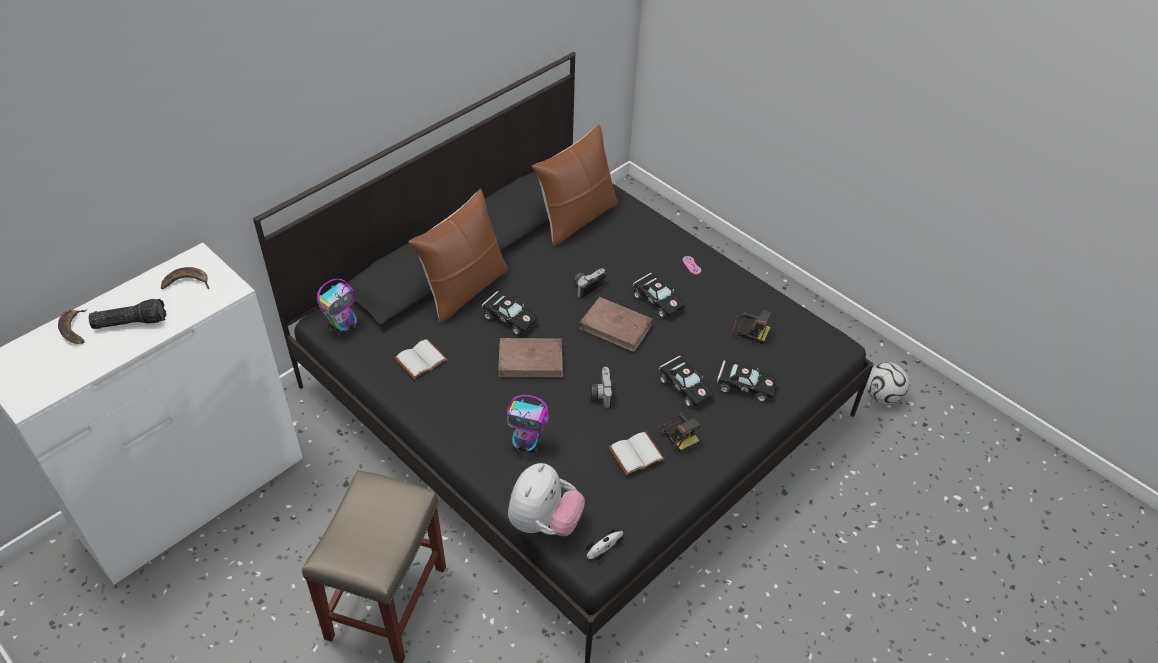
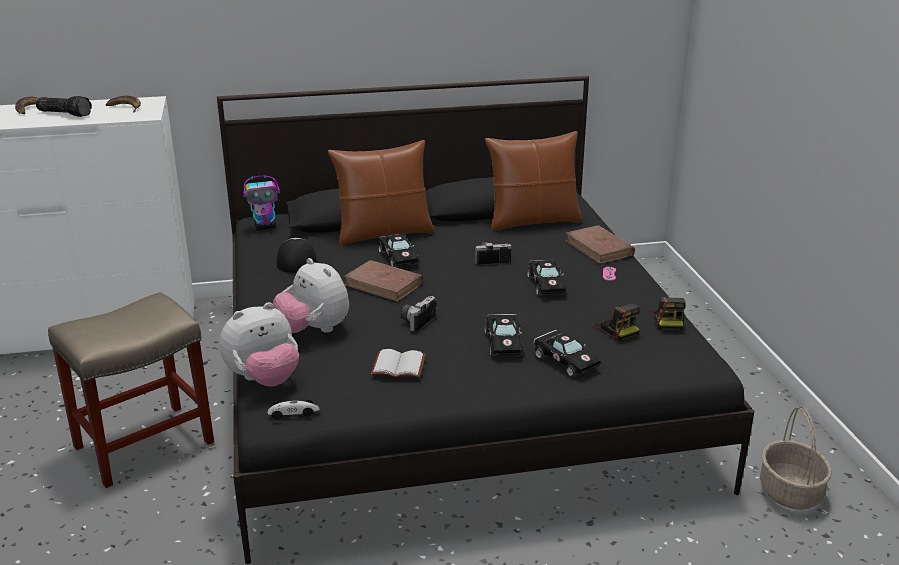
camera: 35 degrees right, 20 degrees down
white book [394,339,448,379] -> cap [277,238,317,273]
toy robot [506,395,549,454] -> plush toy [273,258,349,333]
brown book [579,297,653,352] -> brown book moved to [565,225,635,264]
camera [656,413,700,453] -> camera moved to [649,297,686,331]
football [866,362,910,404] -> basket [760,406,832,510]

